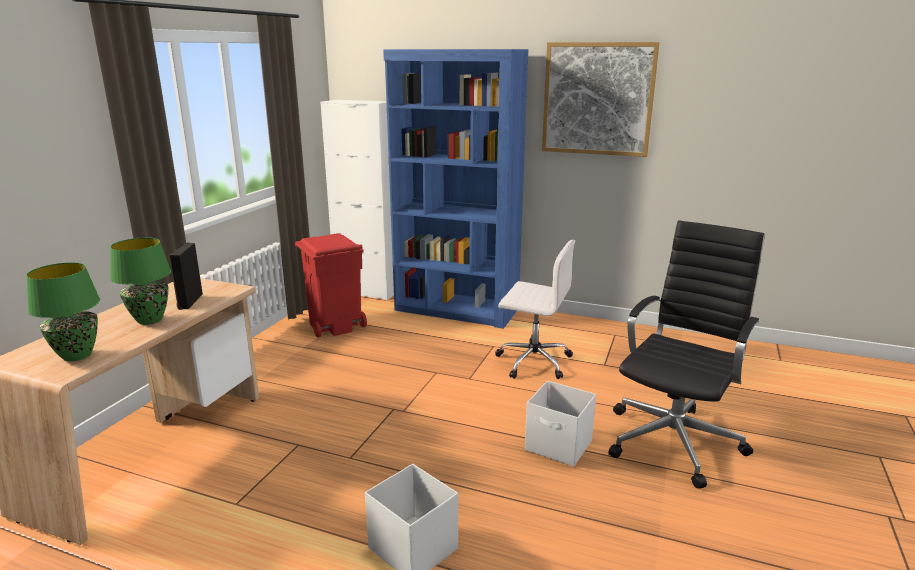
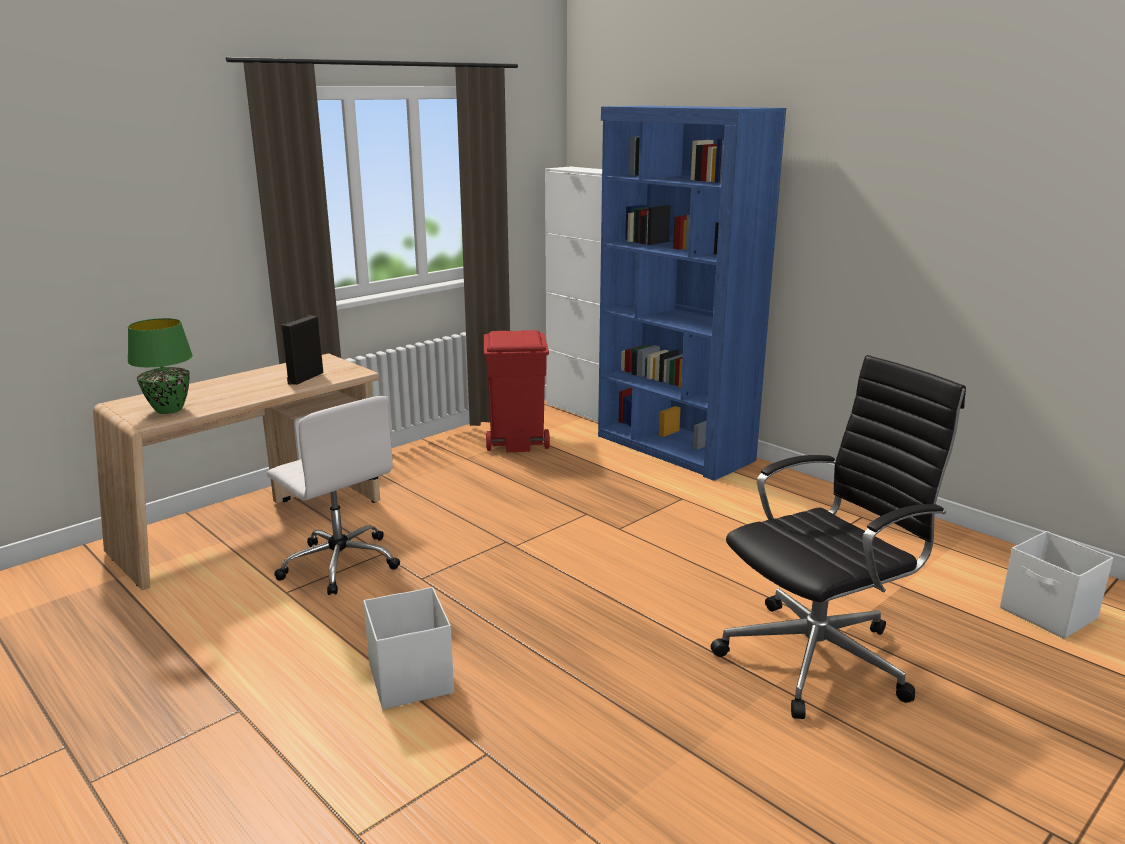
camera: 25 degrees right, 0 degrees up
green table lamp [110,237,171,325] -> none
white office chair [495,240,575,379] -> white office chair moved to [267,396,400,595]
white storage box [525,381,596,467] -> white storage box moved to [1000,531,1113,639]
picture [542,42,660,157] -> none

